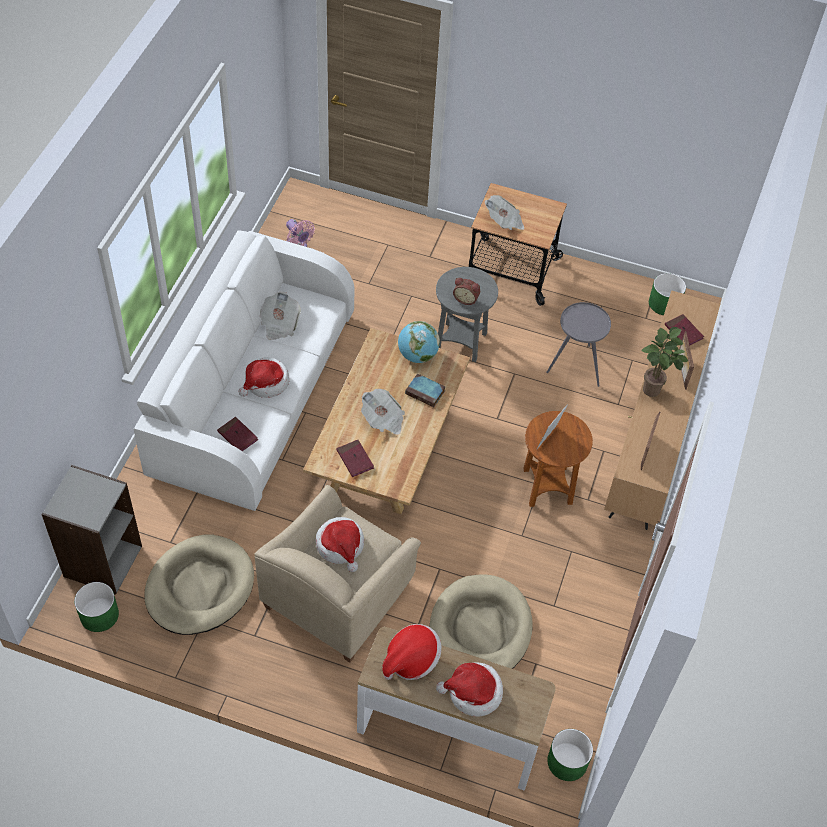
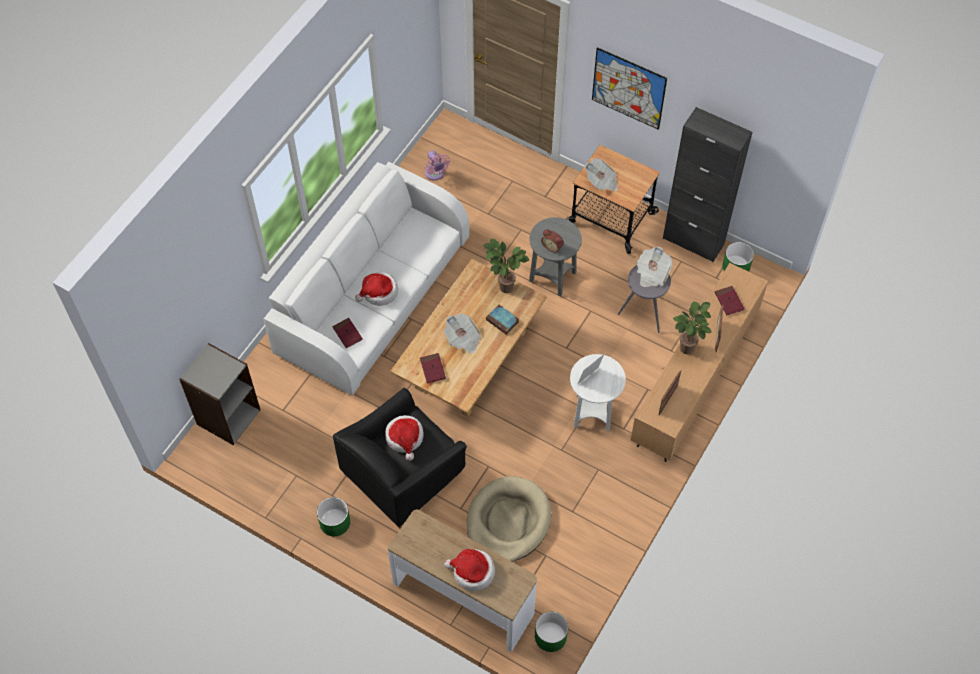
camera: 15 degrees right, 5 degrees up
green planter [74,582,119,632] -> green planter moved to [317,497,350,536]
beige dog bed [144,534,254,635] -> none
beige armchair [254,485,421,663] -> black armchair [333,388,467,529]
newspaper [260,292,301,340] -> newspaper moved to [637,247,673,287]
hat [382,624,441,680] -> none
globe [398,321,440,363] -> potted plant [483,238,529,293]
brown side table [523,411,593,507] -> white side table [570,354,626,431]
none -> picture [592,47,667,130]
none -> black cabinet [663,107,752,262]

